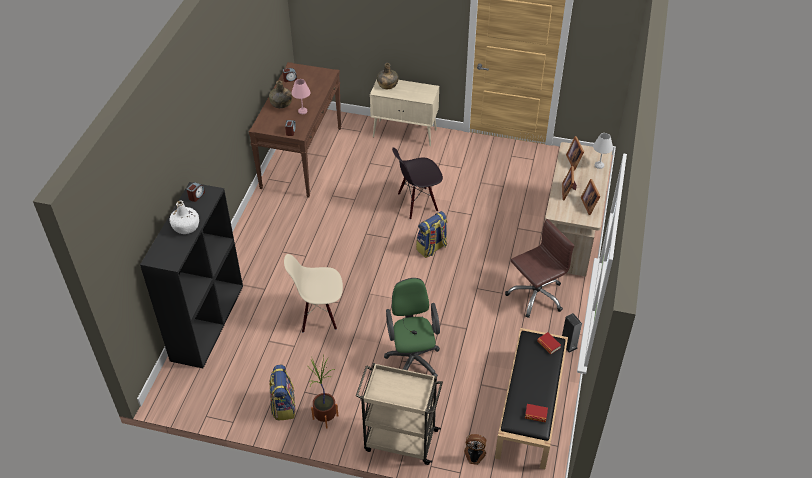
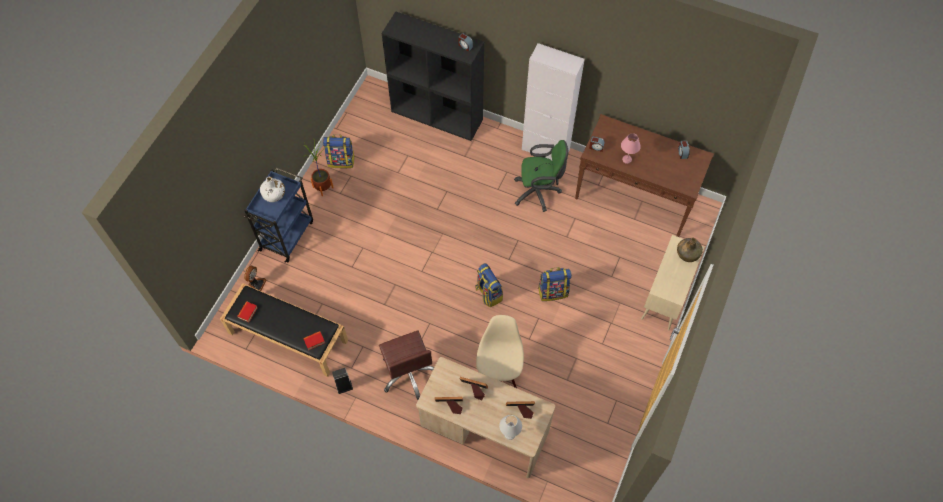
camera: 100 degrees right, 15 degrees up
white bottle [169,201,199,234] -> white bottle moved to [260,177,285,202]
green bottle [269,80,292,108] -> none
beige chair [284,254,343,333] -> beige chair moved to [476,315,524,388]
beige cart [356,363,443,465] -> blue cart [244,167,313,263]
green office chair [384,278,440,376] -> green office chair moved to [515,140,568,212]
black chair [392,148,443,220] -> backpack [538,267,572,301]
none -> white cabinet [522,43,585,160]

